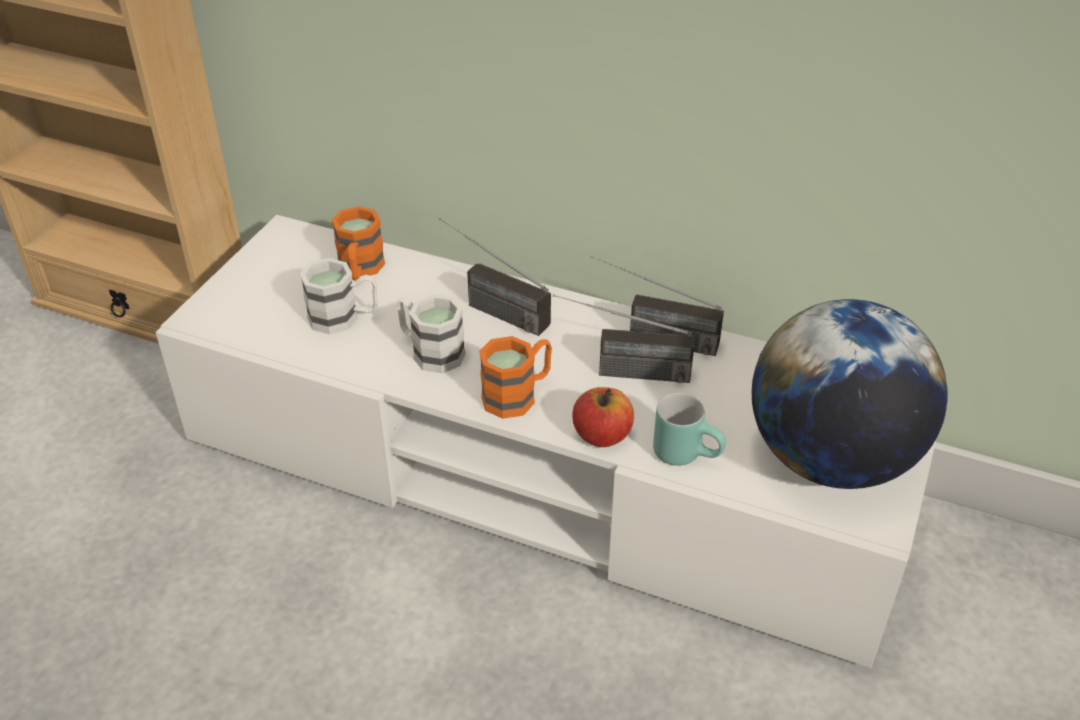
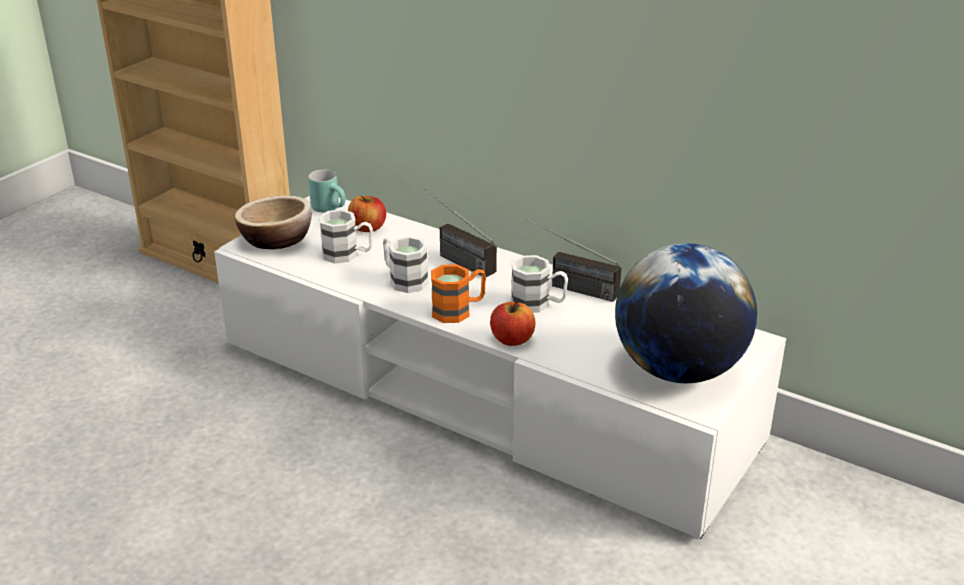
camera: 10 degrees right, 10 degrees down
orange mug [332,206,385,281] -> apple [348,196,386,232]
radio [553,294,694,383] -> white mug [511,255,568,313]
turquoise mug [653,393,726,466] -> turquoise mug moved to [308,170,346,213]
none -> bowl [234,195,312,249]

